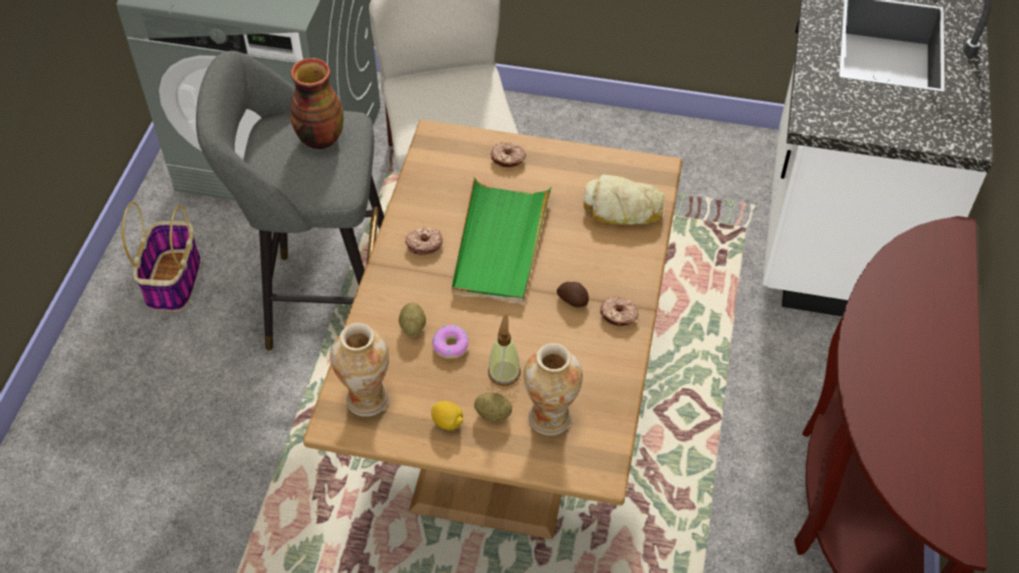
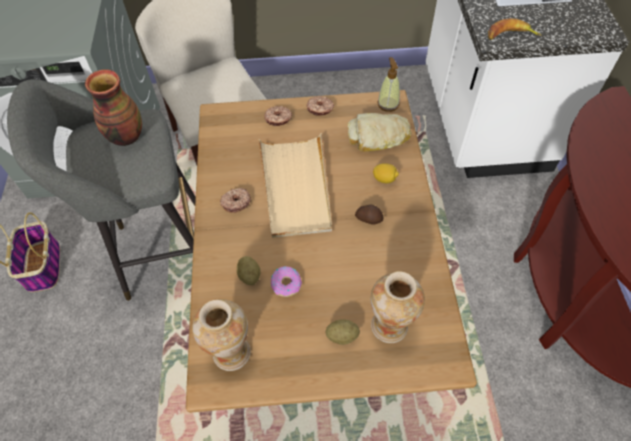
camera: 15 degrees left, 5 degrees up
lemon [431,401,463,430] -> lemon moved to [373,163,399,183]
green tray [452,177,552,302] -> beige tray [259,133,332,238]
soap dispenser [488,315,521,386] -> soap dispenser moved to [378,57,400,112]
donut [600,296,639,326] -> donut moved to [307,96,334,116]
none -> banana [488,18,542,40]

